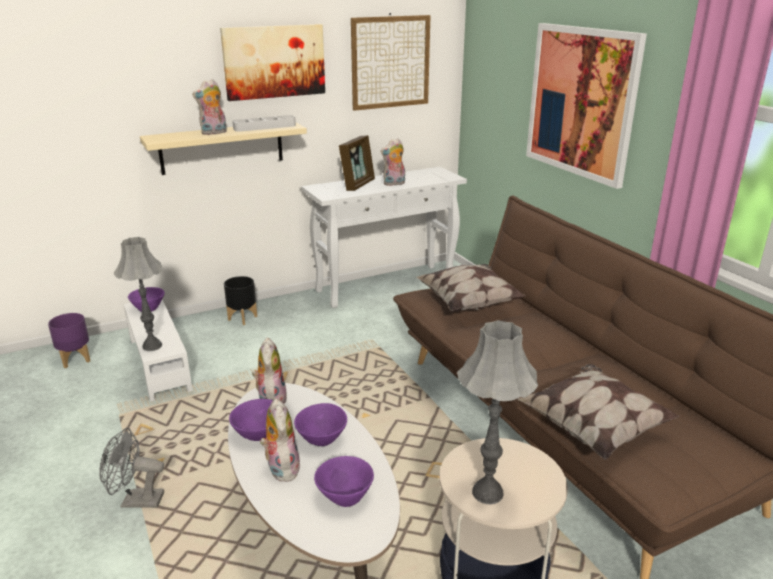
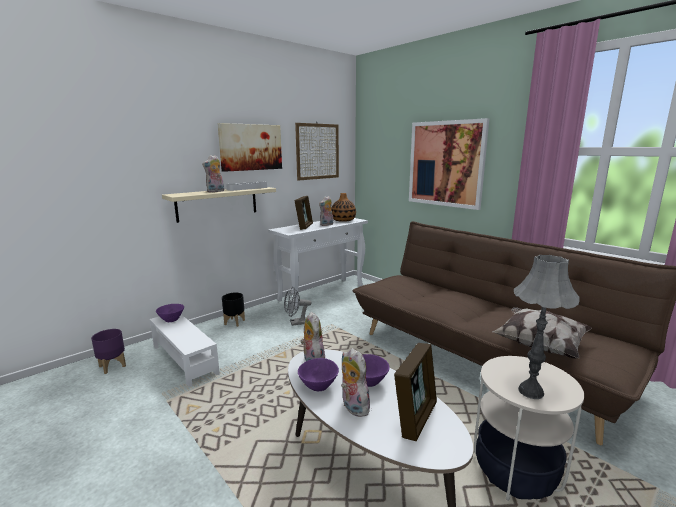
camera: 15 degrees left, 10 degrees down
grey fan [99,428,164,508] -> grey fan moved to [284,287,312,326]
grey table lamp [113,237,163,351] -> none
purple bowl [314,456,374,507] -> picture frame [394,343,437,441]
pillow [416,264,526,312] -> none
none -> vase [331,193,356,222]

